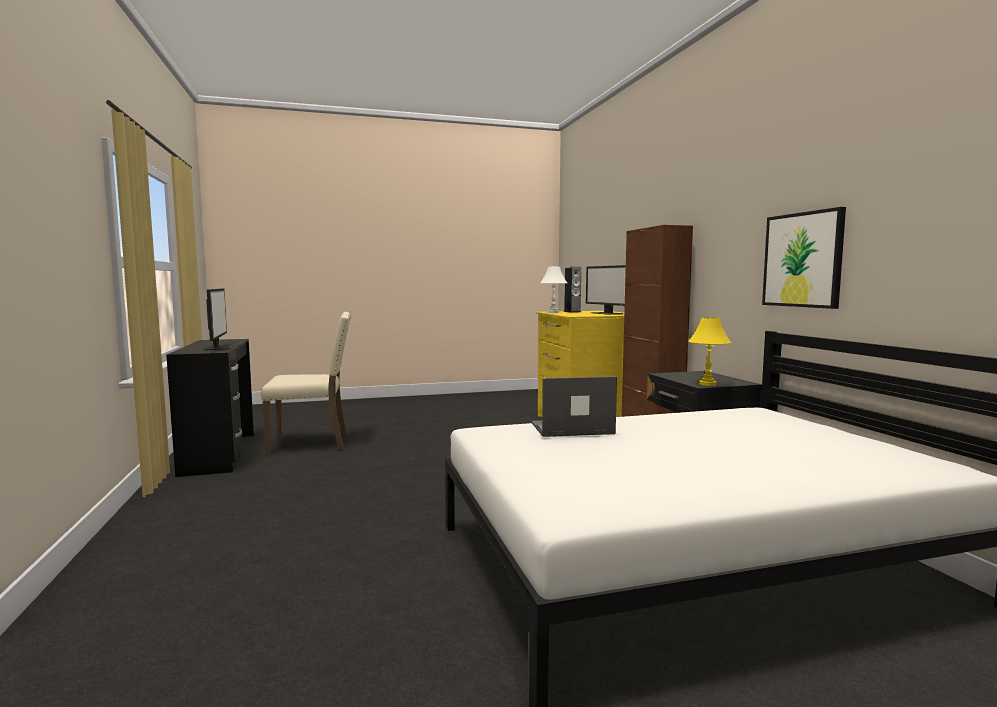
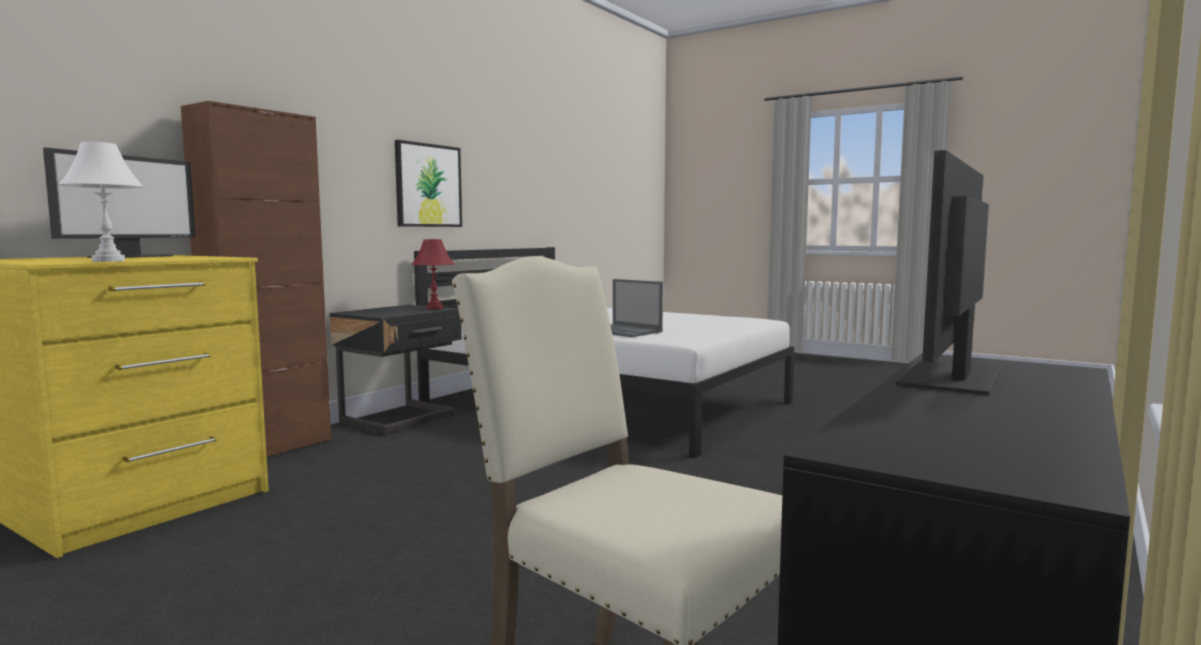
camera: 130 degrees left, 0 degrees up
speaker [563,266,581,313] -> none
yellow table lamp [688,317,731,386] -> red table lamp [412,239,454,309]

